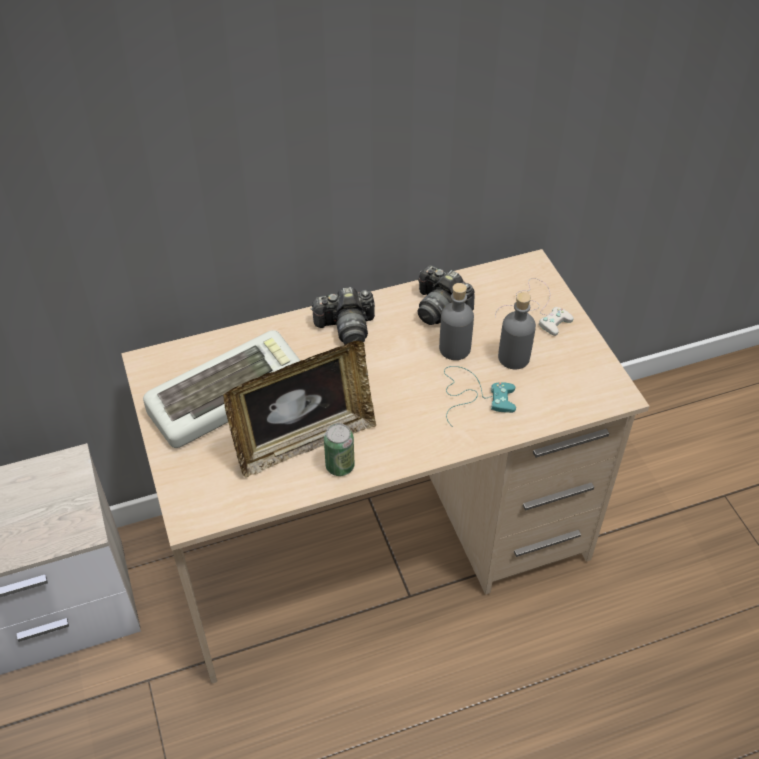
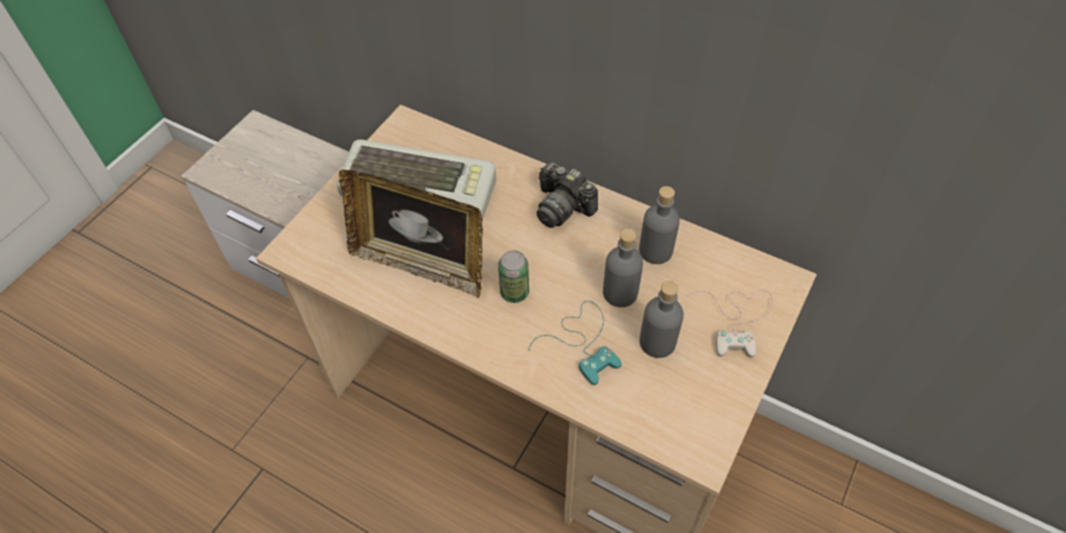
camera: 50 degrees right, 5 degrees up
can [324,423,354,476] -> can moved to [498,250,529,303]
camera [417,265,475,325] -> grey bottle [639,186,680,264]

